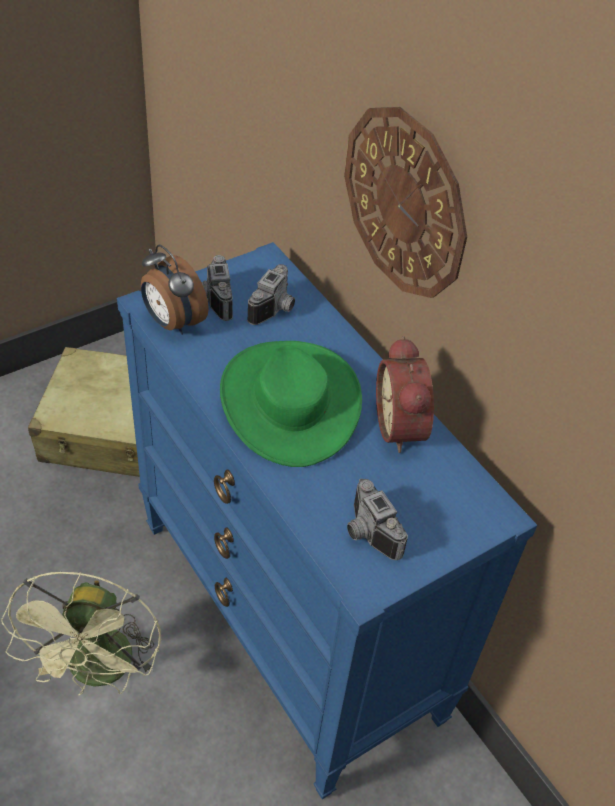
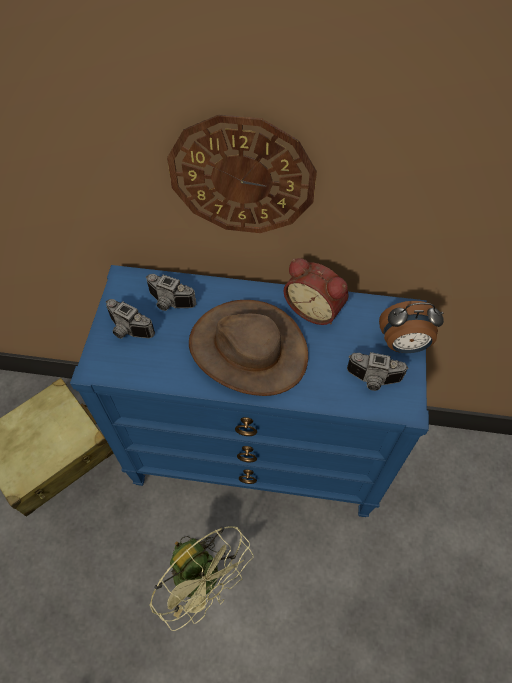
camera: 45 degrees left, 10 degrees up
alarm clock [141,245,209,335] -> alarm clock moved to [379,301,444,353]
green hat [220,341,362,467] -> brown hat [189,300,308,396]
camera [247,264,295,325] -> camera turned 135 degrees clockwise [146,274,196,311]

